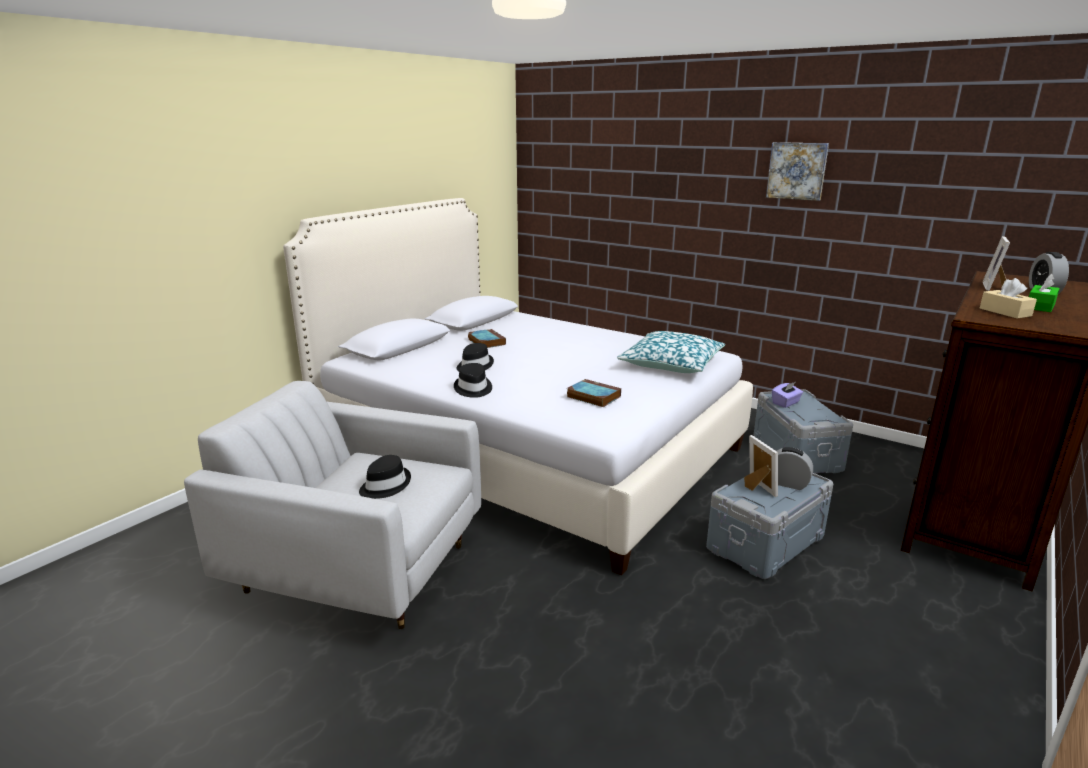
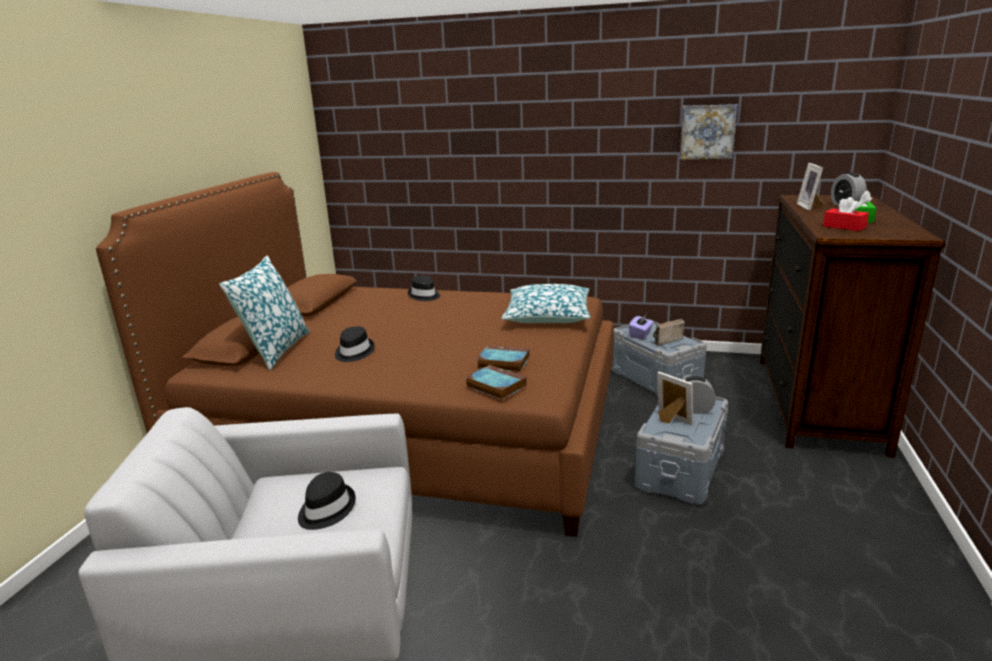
camera: 20 degrees left, 0 degrees up
white bed [283,198,753,575] -> brown bed [96,172,614,537]
black hat [454,363,492,398] -> black hat moved to [408,275,440,301]
book [468,329,506,348] -> book moved to [466,365,527,400]
picture [766,142,829,201] -> picture moved to [680,104,738,159]
beige tissue box [980,278,1037,319] -> red tissue box [823,197,869,231]
none -> pillow [219,256,310,370]
none -> radio [653,319,685,346]

